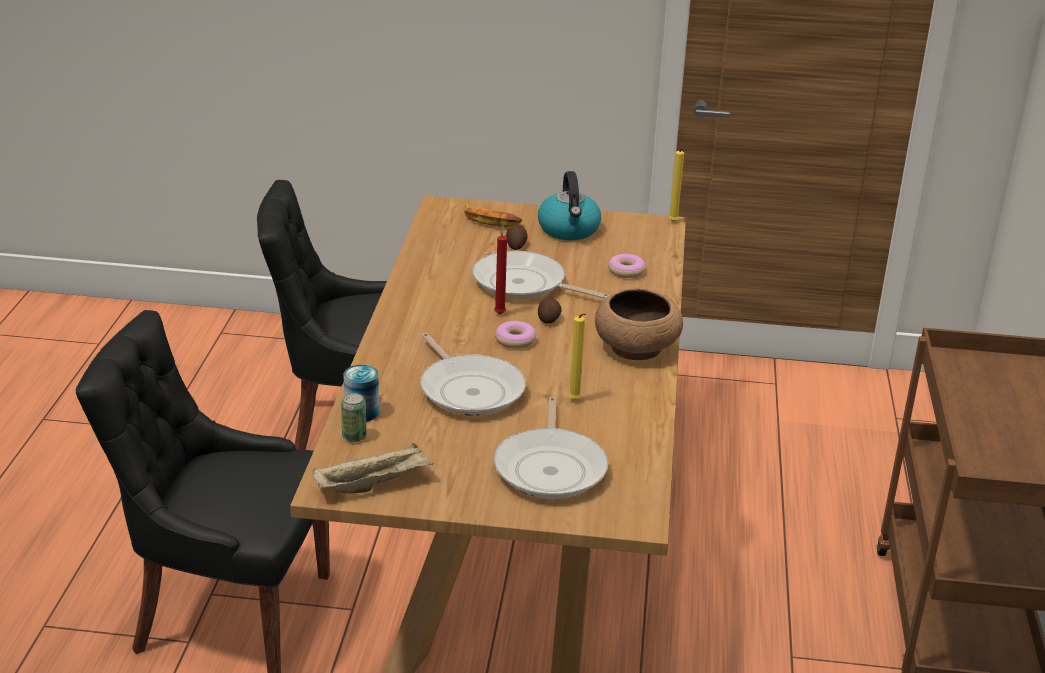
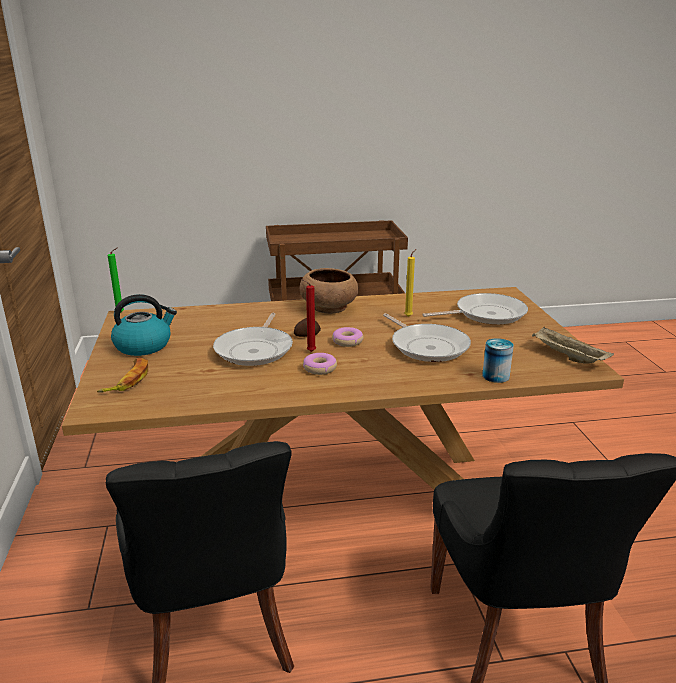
camera: 105 degrees left, 5 degrees down
can [341,393,367,442] -> none
frying pan [420,333,526,416] -> frying pan turned 105 degrees clockwise [383,313,471,362]
potato [506,225,528,250] -> none
donut [608,254,646,278] -> donut moved to [303,353,337,375]
yellow candle [669,148,684,222] -> green candle [108,248,124,313]

